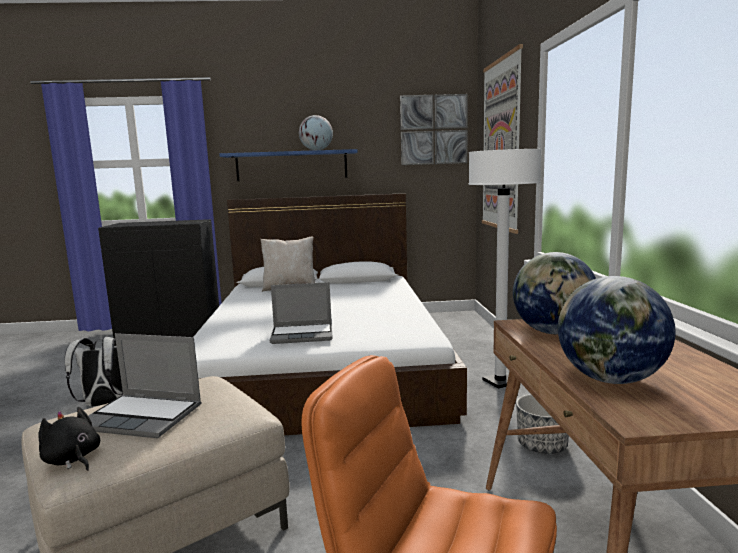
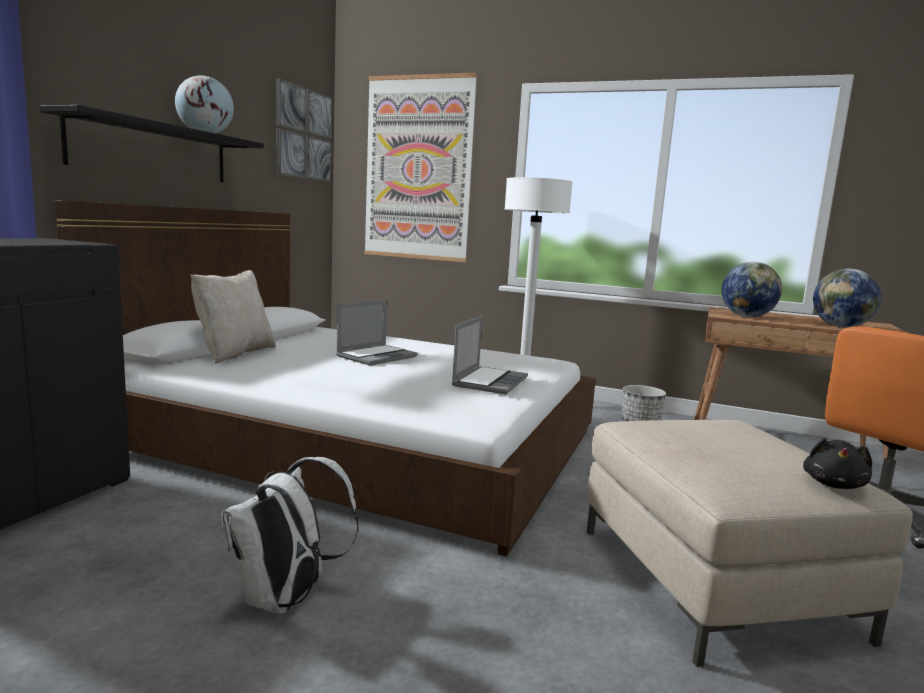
camera: 65 degrees left, 0 degrees up
black plush toy [38,407,100,471] -> black plush toy turned 45 degrees counterclockwise [803,438,872,489]
laptop [88,333,202,438] -> laptop moved to [336,300,418,366]
blue shelf [219,149,358,181] -> black shelf [39,105,264,182]

